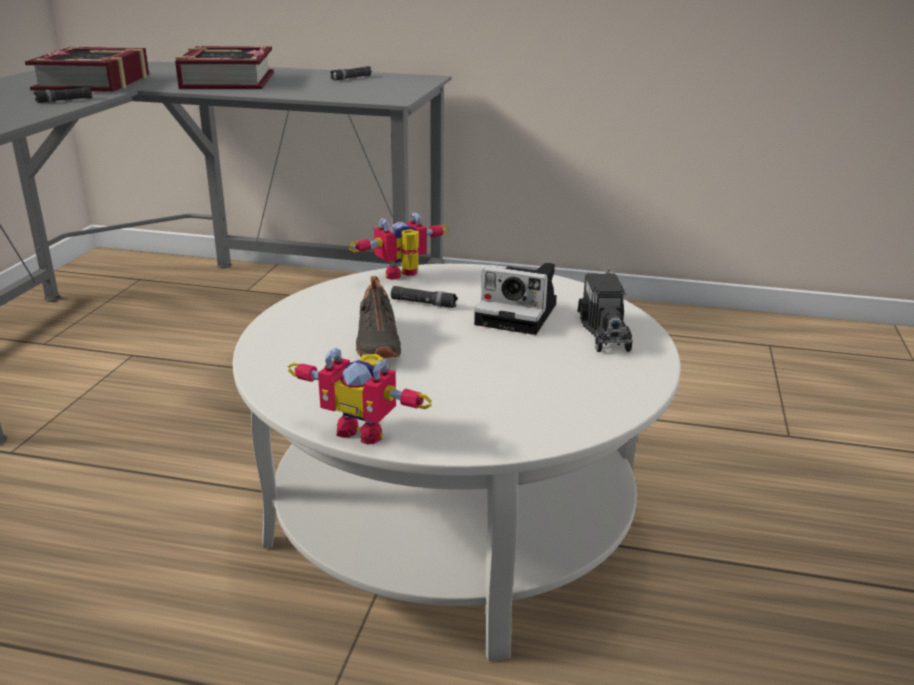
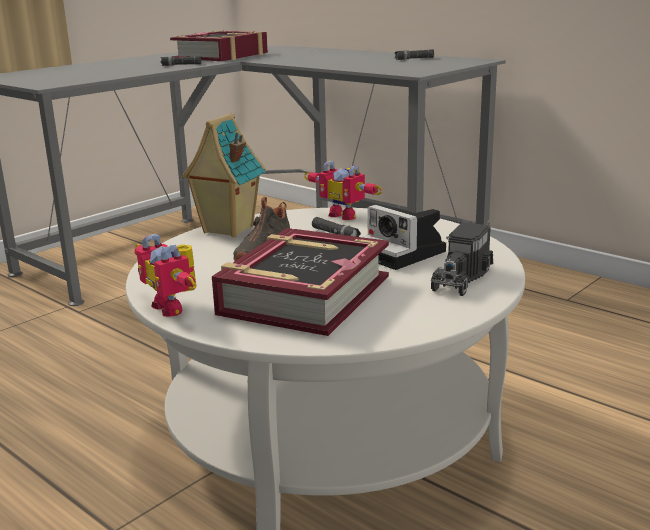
camera: 30 degrees right, 5 degrees down
book [175,46,274,89] -> book moved to [212,228,389,336]
toy robot [349,213,449,280] -> toy robot turned 135 degrees counterclockwise [304,161,383,220]
none -> toy house [182,113,266,237]

